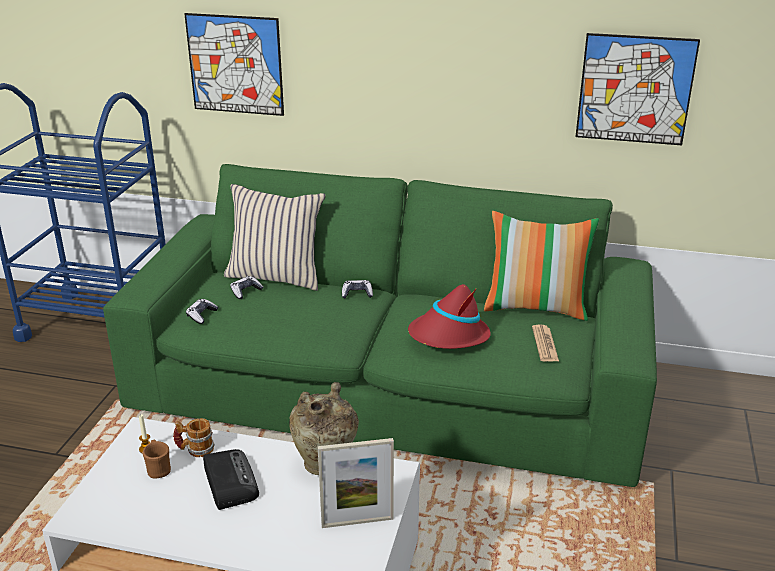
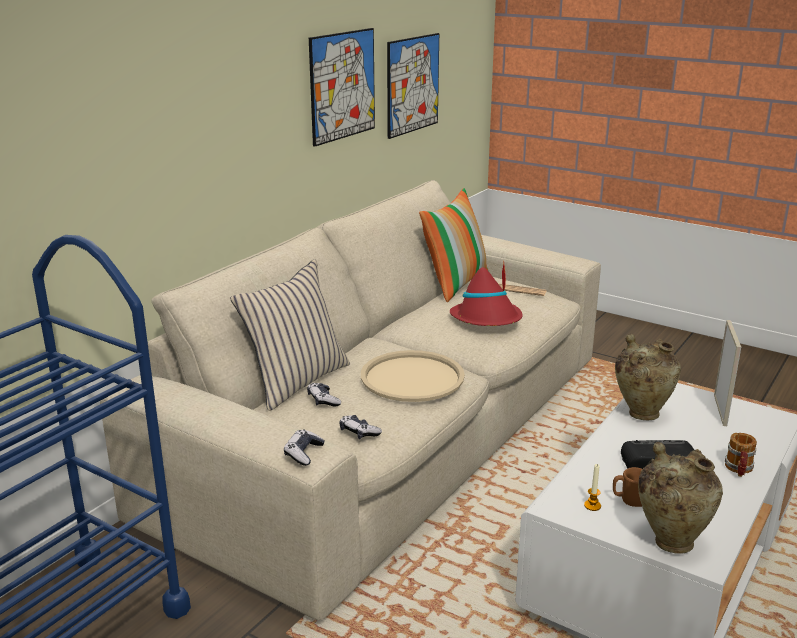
camera: 70 degrees left, 5 degrees down
green sofa [103,164,657,487] -> beige sofa [100,180,601,620]
mug [173,418,215,457] -> mug moved to [725,433,757,477]
picture [184,13,284,116] -> picture moved to [309,28,375,147]
game controller [342,280,373,298] -> game controller moved to [284,429,324,466]
none -> beige tray [361,350,465,402]
none -> beige vase [638,442,723,554]

